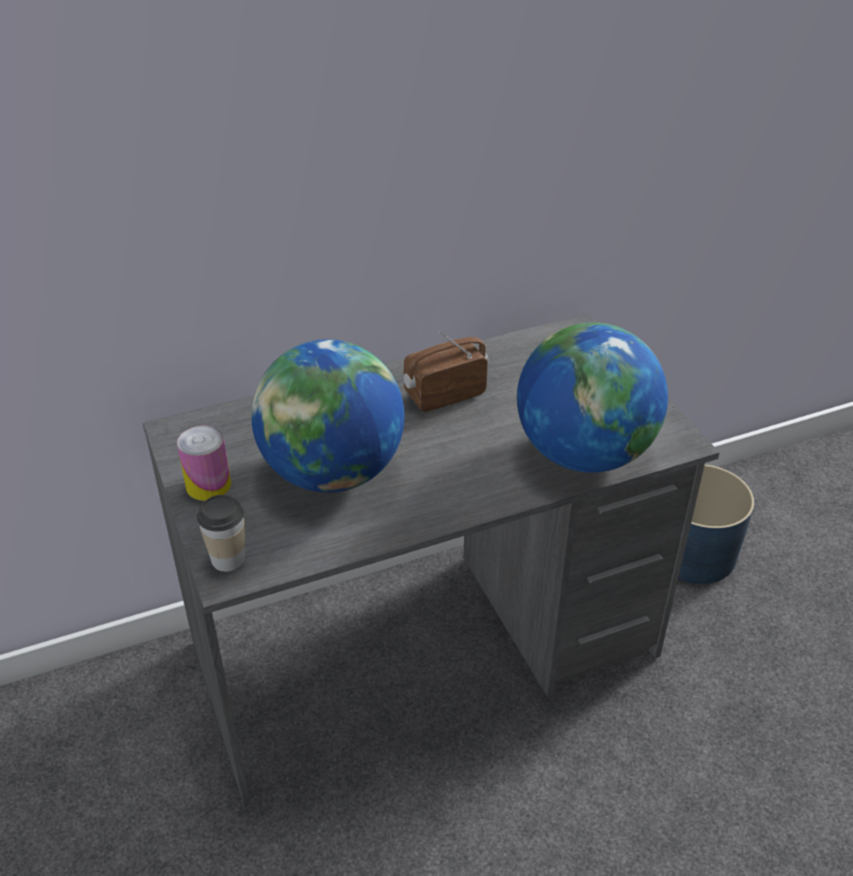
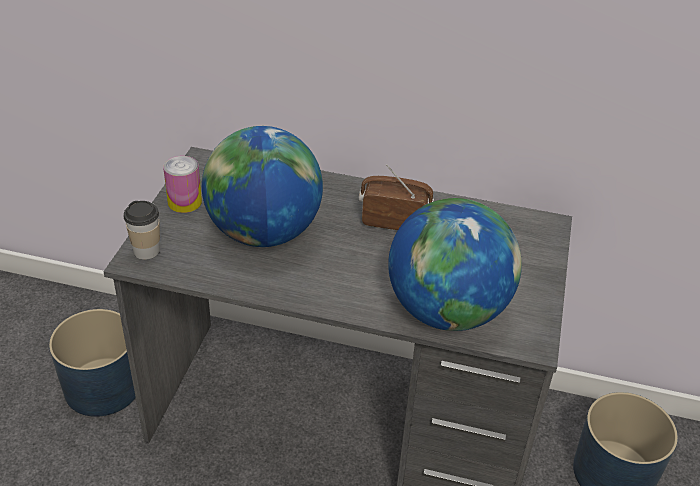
camera: 35 degrees right, 0 degrees up
none -> blue planter [49,309,136,417]

